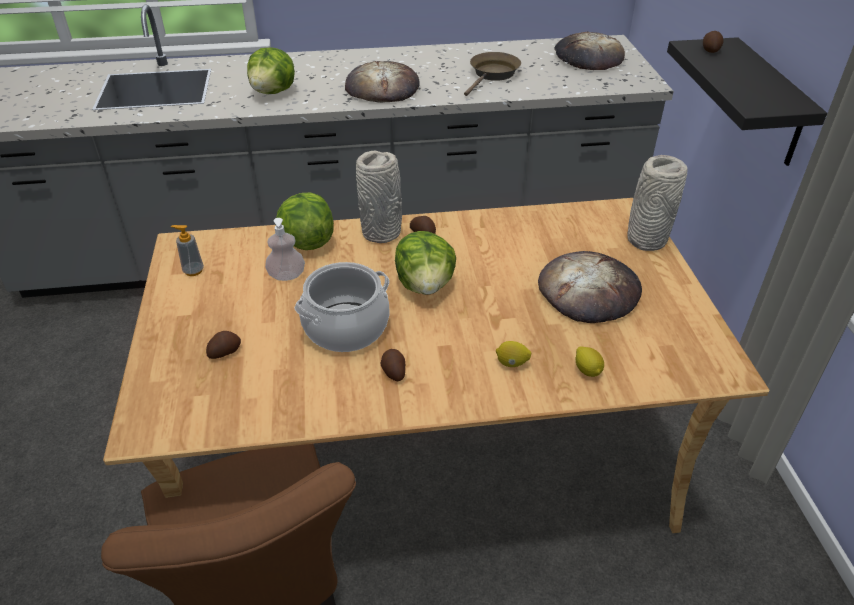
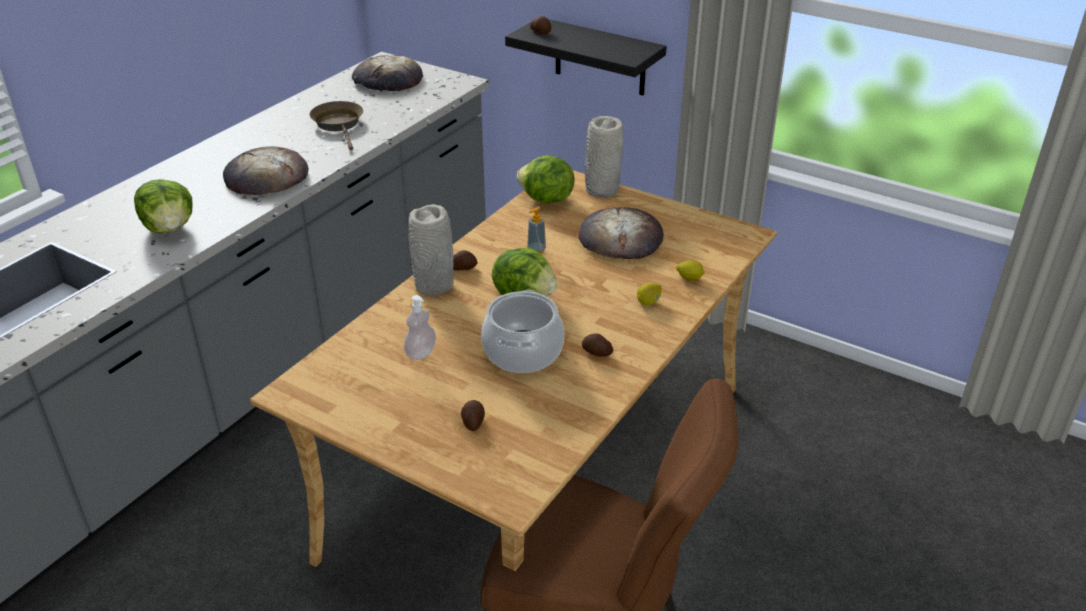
camera: 50 degrees left, 5 degrees down
soap dispenser [171,225,204,276] -> soap dispenser moved to [527,206,546,254]
lettuce [275,192,334,250] -> lettuce moved to [517,156,574,204]

